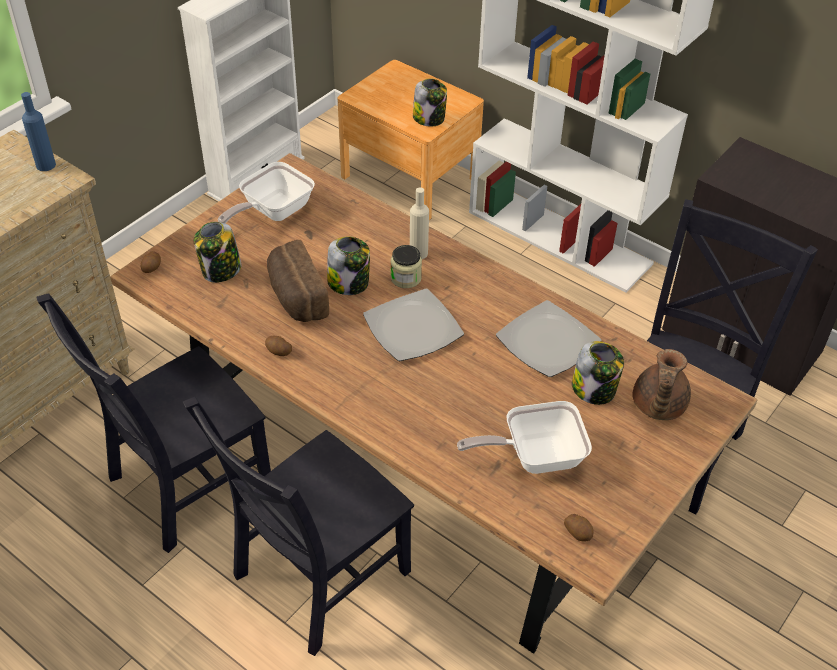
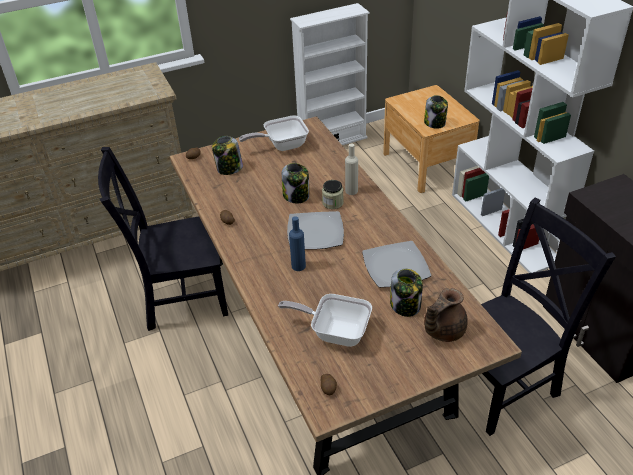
camera: 30 degrees right, 5 degrees down
blue bottle [21,92,56,171] -> blue bottle moved to [289,216,306,271]
black chair [183,397,414,656] -> none
bread [267,240,329,322] -> none

